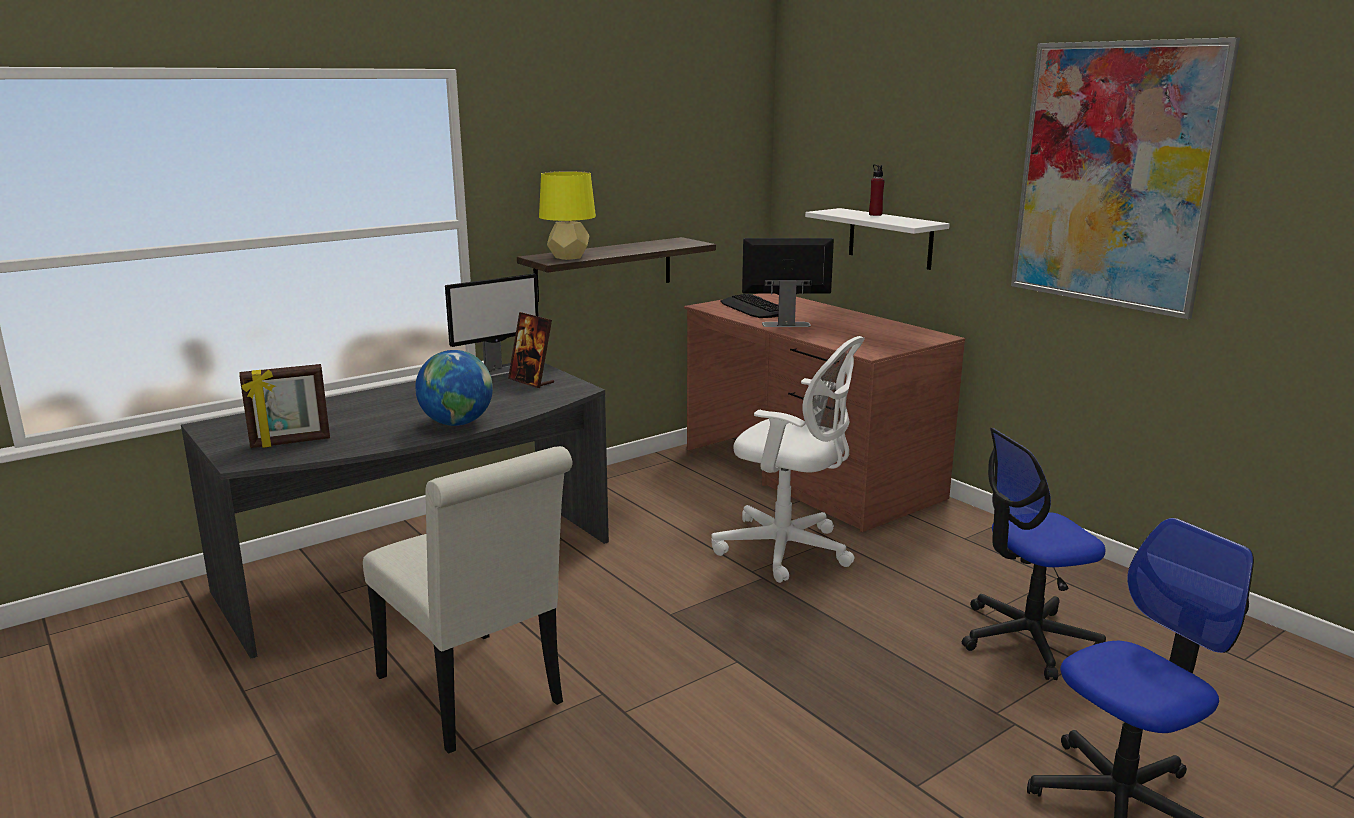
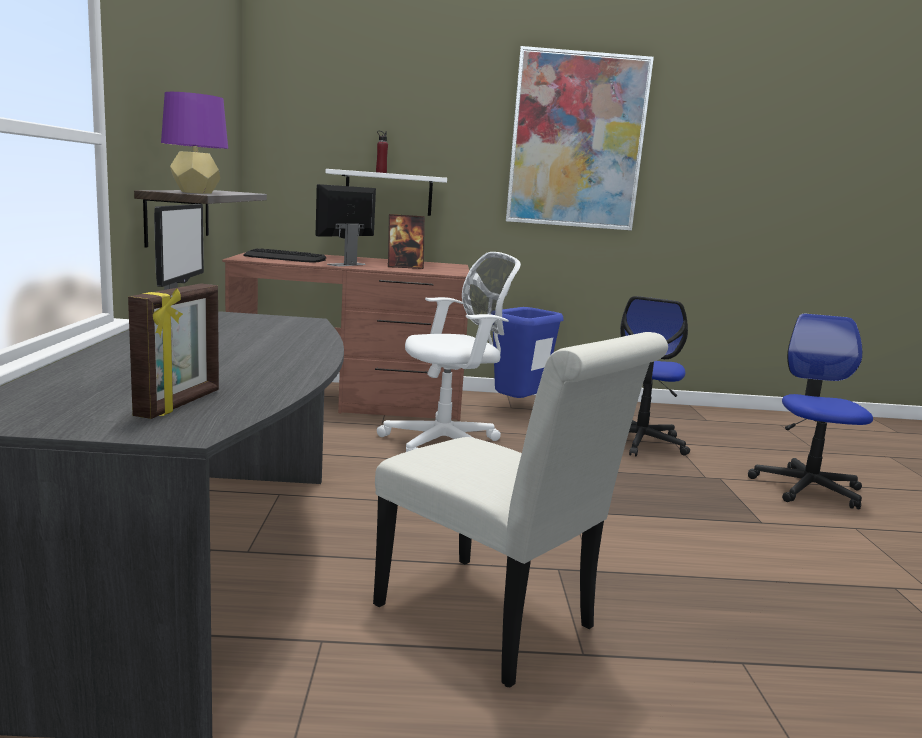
camera: 55 degrees left, 5 degrees down
white chair [363,446,573,754] -> white chair turned 45 degrees clockwise [373,332,668,688]
globe [415,350,493,426] -> none
picture frame [508,312,554,388] -> picture frame moved to [388,214,425,269]
yellow table lamp [539,171,596,260] -> purple table lamp [161,92,228,194]
none -> blue trash can [493,307,563,398]

